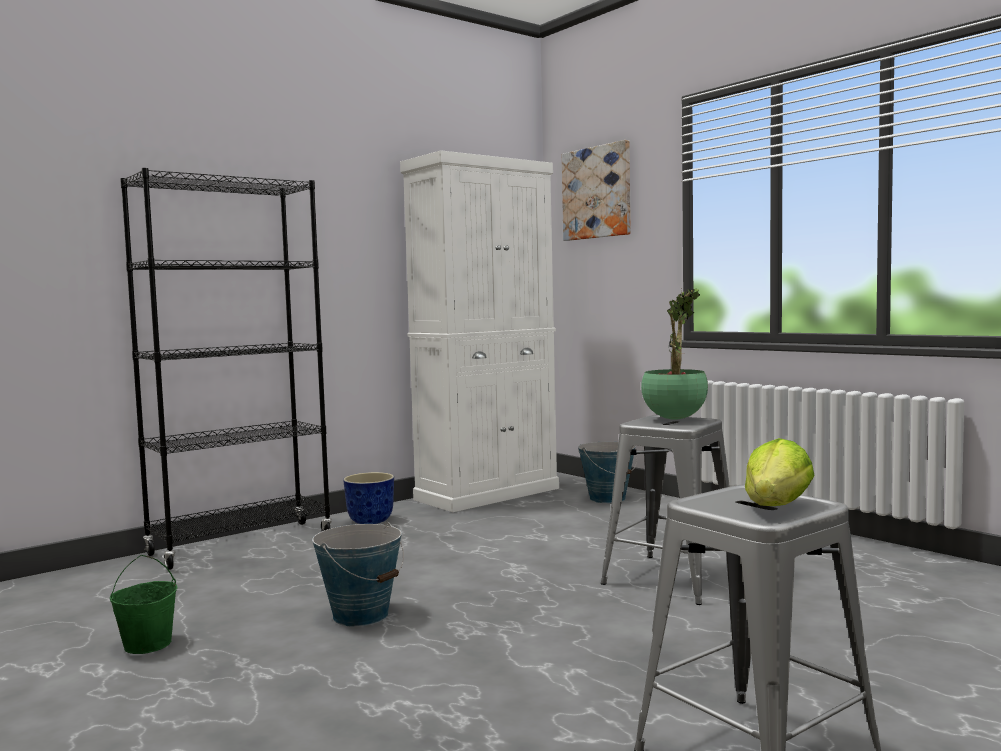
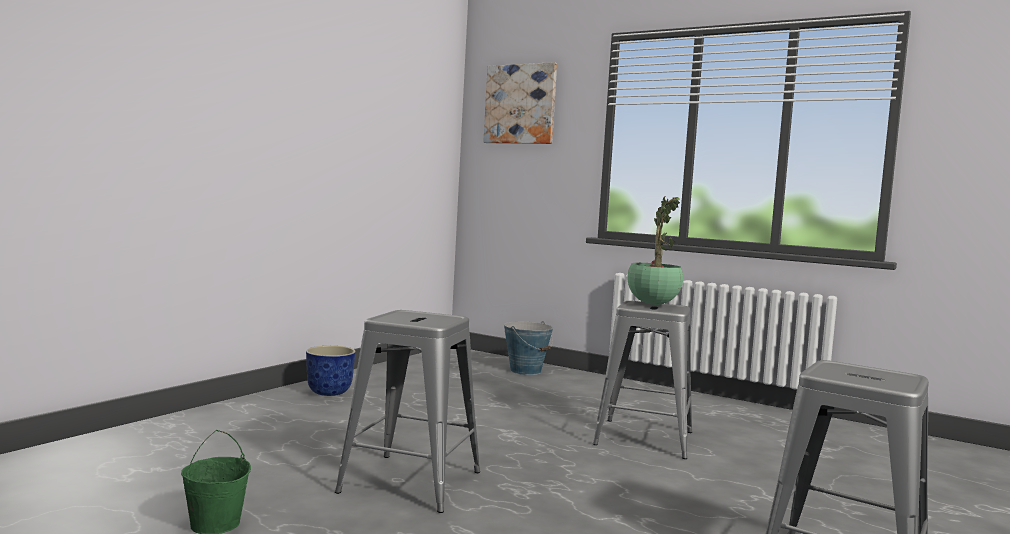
camera: 20 degrees left, 0 degrees up
black bookcase [120,168,332,570] -> none
bucket [312,522,404,627] -> grey stool [335,310,480,513]
white cabinet [400,150,559,512] -> none
lettuce [745,438,815,506] -> none

